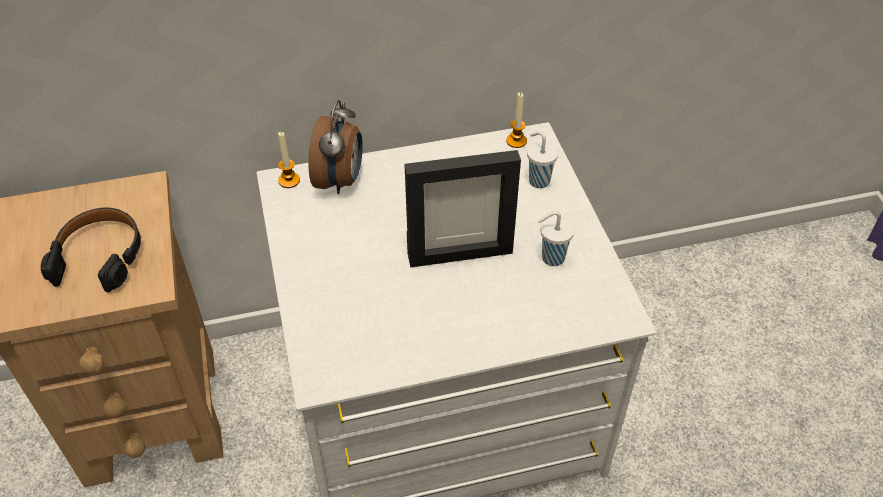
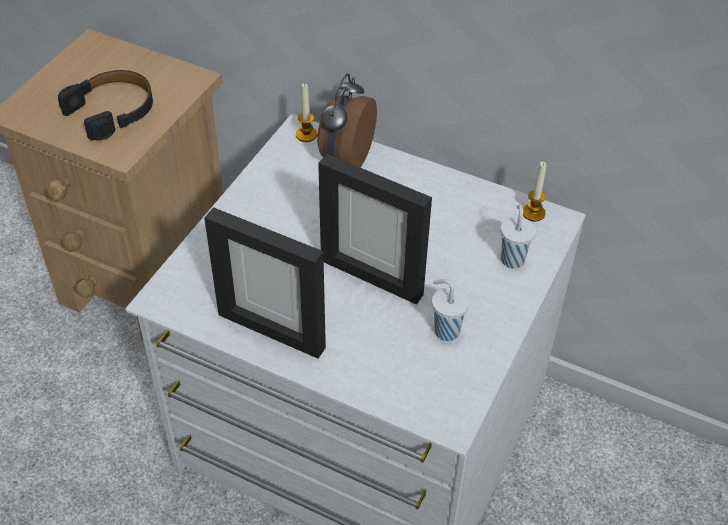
camera: 40 degrees right, 0 degrees up
alarm clock [309,100,363,194] -> alarm clock turned 150 degrees clockwise [317,73,377,168]
none -> picture frame [204,207,326,358]

